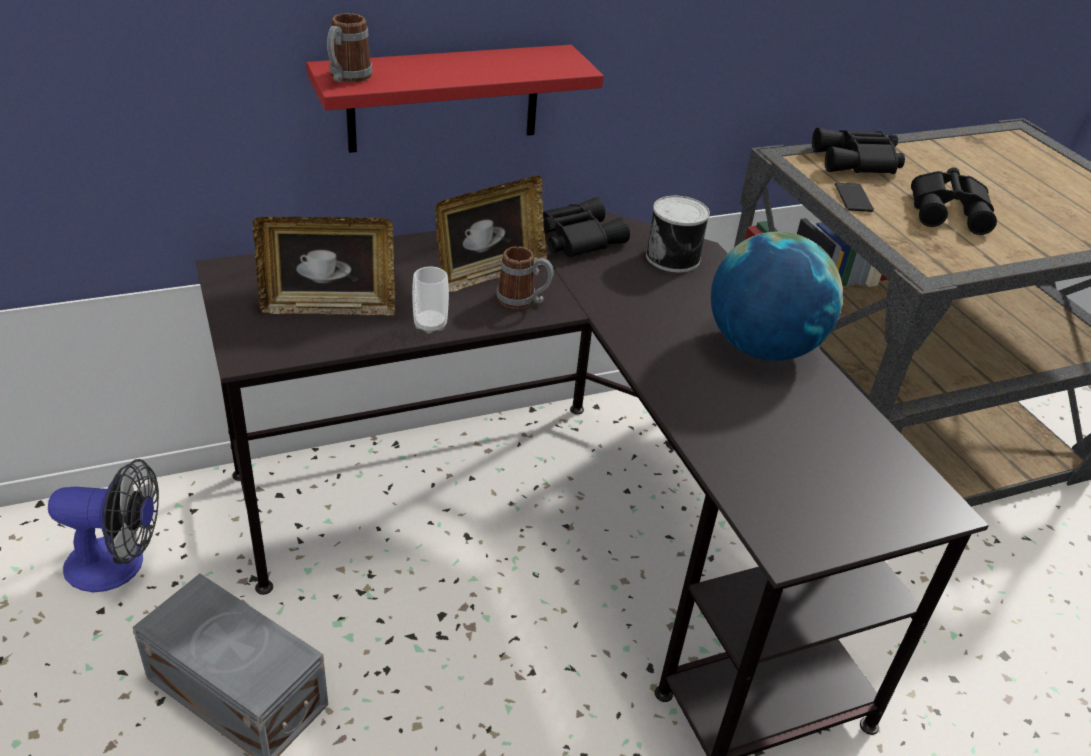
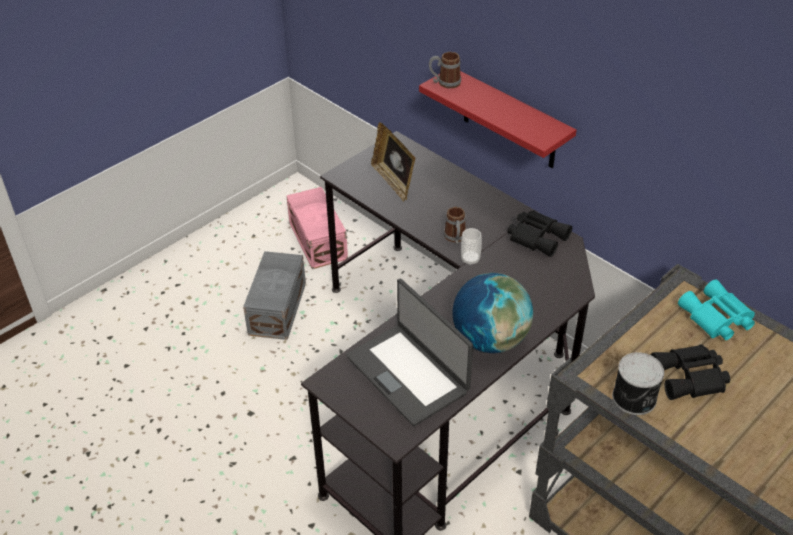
camera: 70 degrees right, 5 degrees up
fan [48,459,159,592] -> pink storage box [286,187,348,269]
cup [412,267,449,334] -> cup moved to [461,228,482,265]
picture frame [435,176,547,292] -> none
can [646,196,710,272] -> can moved to [612,352,664,415]
black binoculars [812,128,905,174] -> turquoise binoculars [678,279,755,340]
phone [835,182,874,212] -> none
none -> laptop [346,279,473,426]

